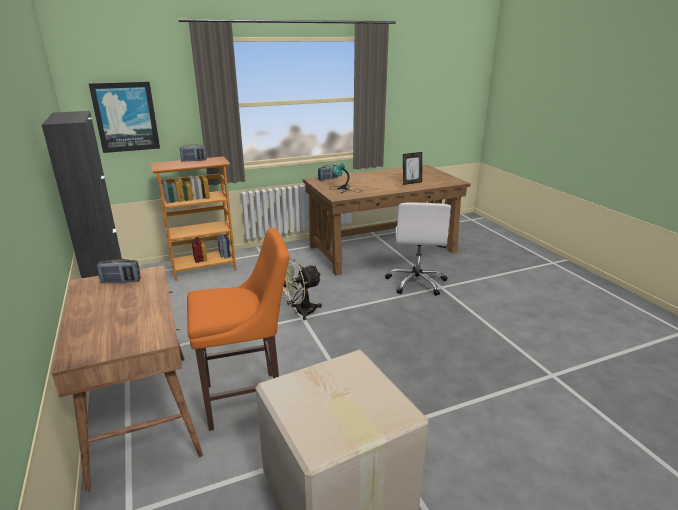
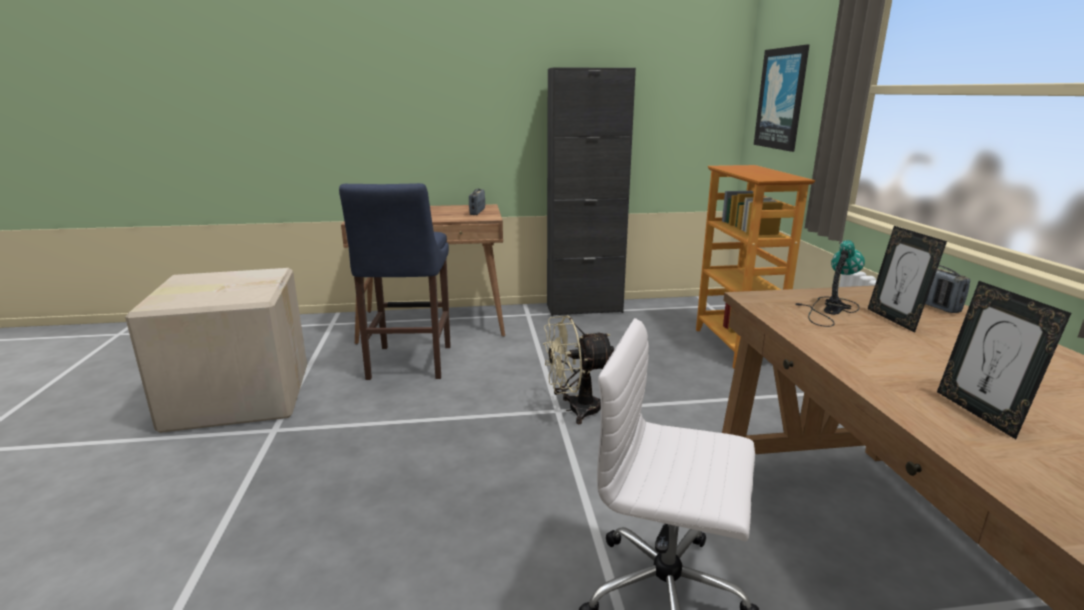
camera: 105 degrees right, 5 degrees down
radio [180,144,207,162] -> none
orange stool [187,228,289,431] -> blue stool [339,183,451,380]
beige fan [283,258,322,320] -> beige fan turned 90 degrees counterclockwise [543,316,614,424]
none -> picture frame [868,226,947,333]

